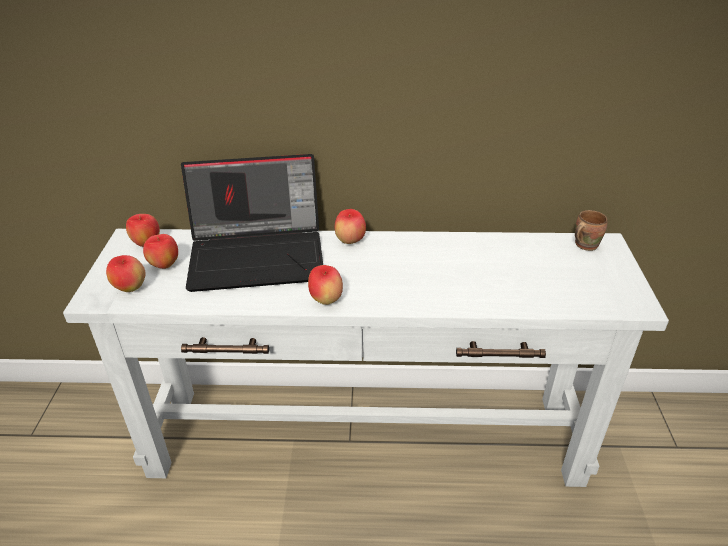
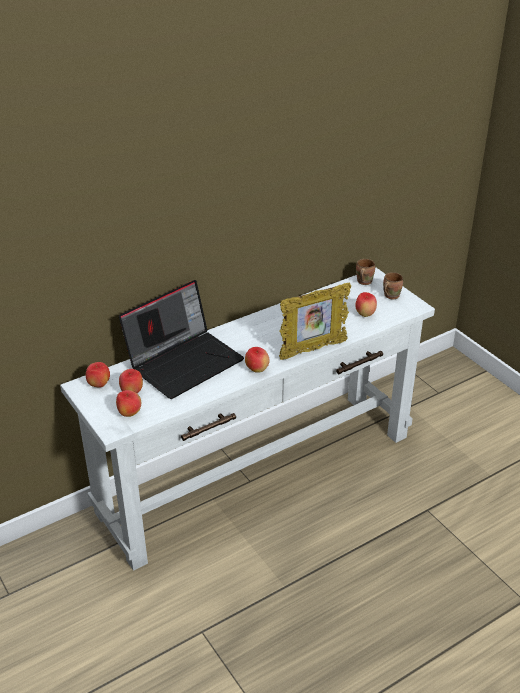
camera: 35 degrees left, 0 degrees up
apple [335,209,366,244] -> apple moved to [355,292,377,317]
none -> picture frame [279,282,351,360]
none -> brown mug [383,272,403,299]

